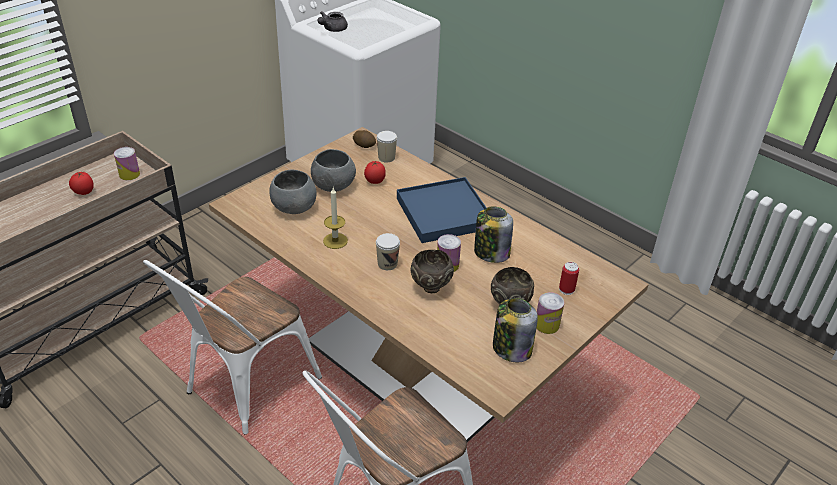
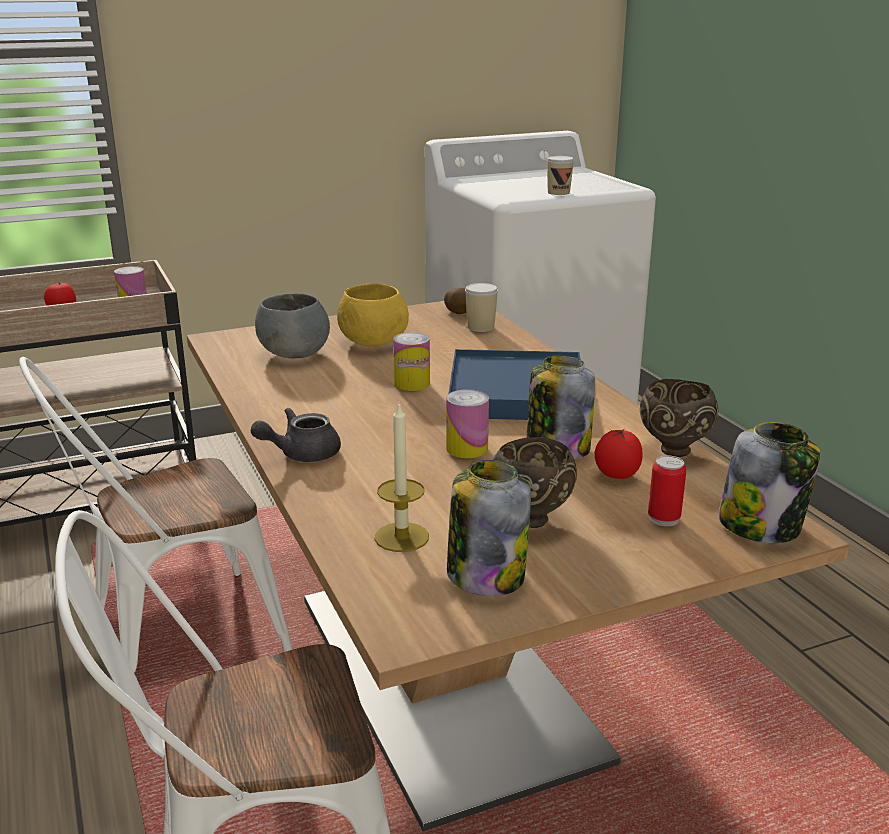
camera: 25 degrees right, 15 degrees down
grey bowl [311,149,356,192] -> yellow bowl [337,283,409,347]
grey teapot [317,11,348,32] -> grey teapot moved to [251,408,341,462]
candle [323,188,348,249] -> candle moved to [375,404,429,552]
tomato [364,161,386,184] -> tomato moved to [594,429,643,479]
cup [376,233,400,270] -> cup moved to [547,156,574,195]
brown bowl [411,250,454,293] -> brown bowl moved to [640,379,718,457]
can [537,292,564,334] -> can moved to [393,332,430,391]
none -> jar [718,422,820,543]

